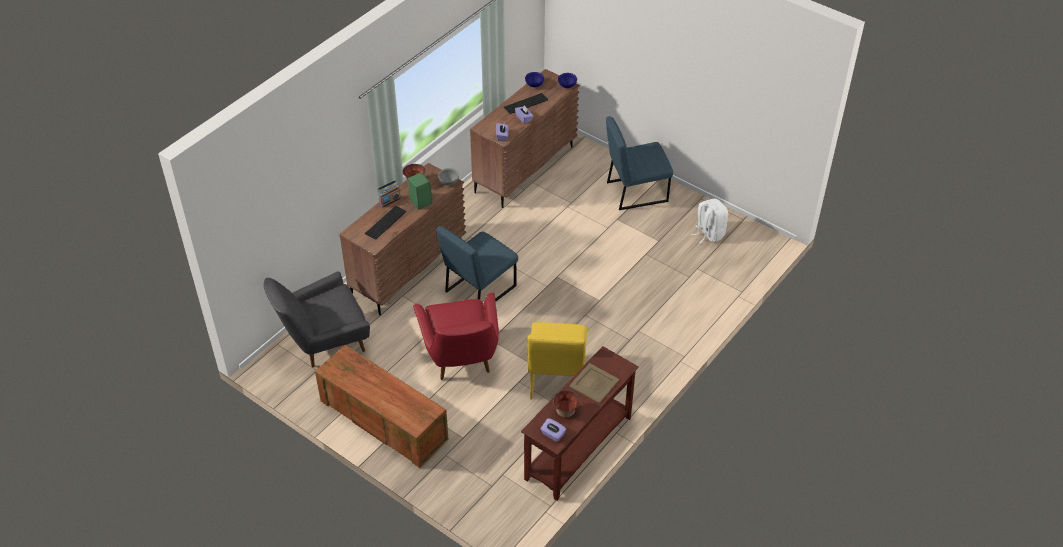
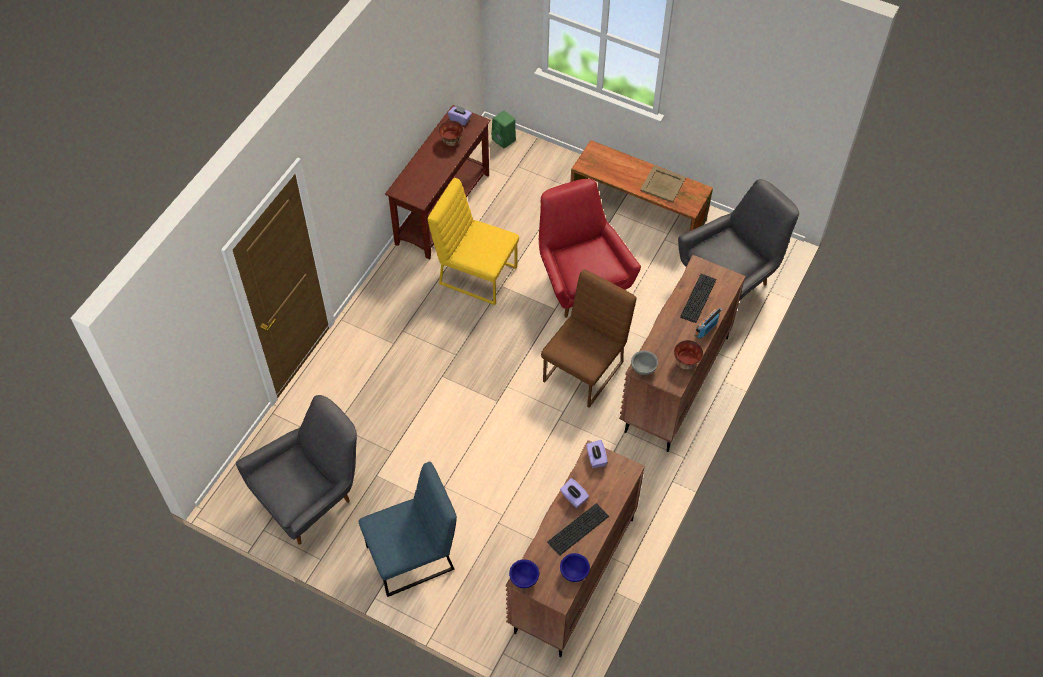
camera: 170 degrees right, 10 degrees up
green speaker [408,173,433,210] -> green speaker moved to [491,111,516,148]
blue chair [436,226,518,302] -> brown chair [541,269,637,408]
yellow chair [527,322,587,400] -> yellow chair turned 60 degrees counterclockwise [428,178,519,305]
beige tray [569,363,619,404] -> beige tray moved to [640,166,686,203]
white backpack [691,198,728,243] -> grey armchair [236,395,357,545]

